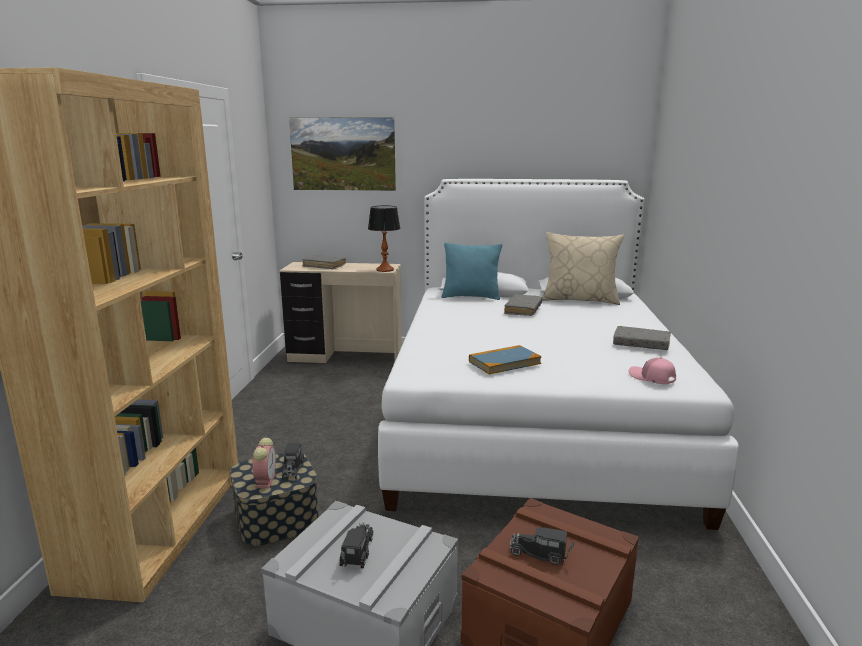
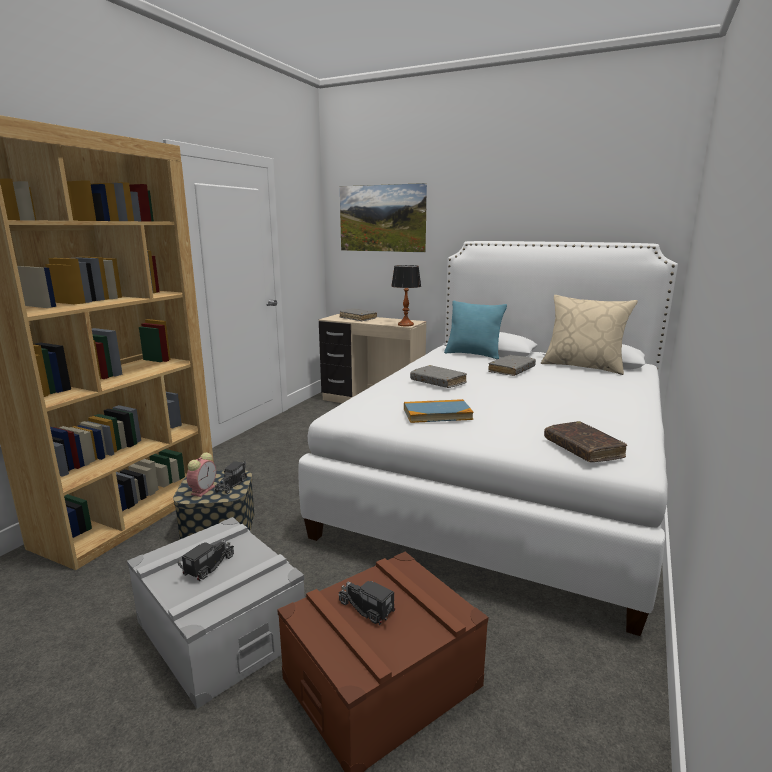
camera: 20 degrees right, 0 degrees up
grey book [613,326,671,350] -> grey book moved to [410,365,467,388]
pink cap [629,357,676,384] -> brown book [544,421,627,462]

